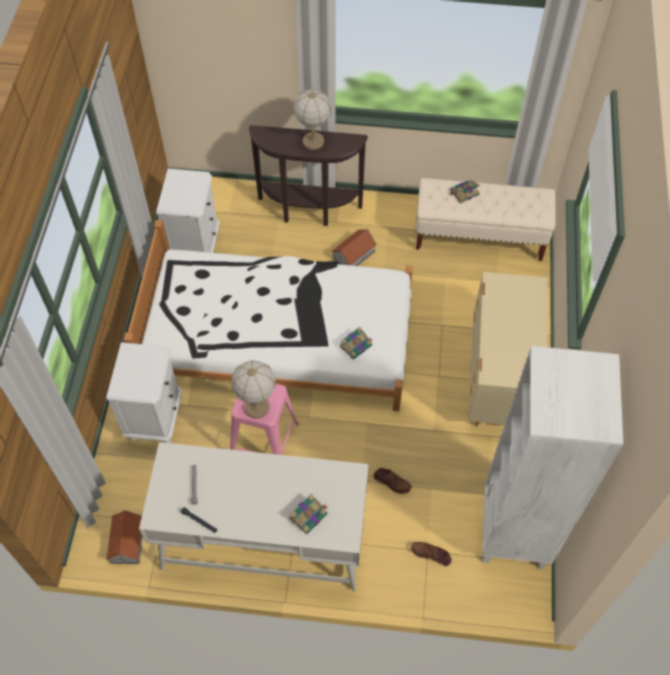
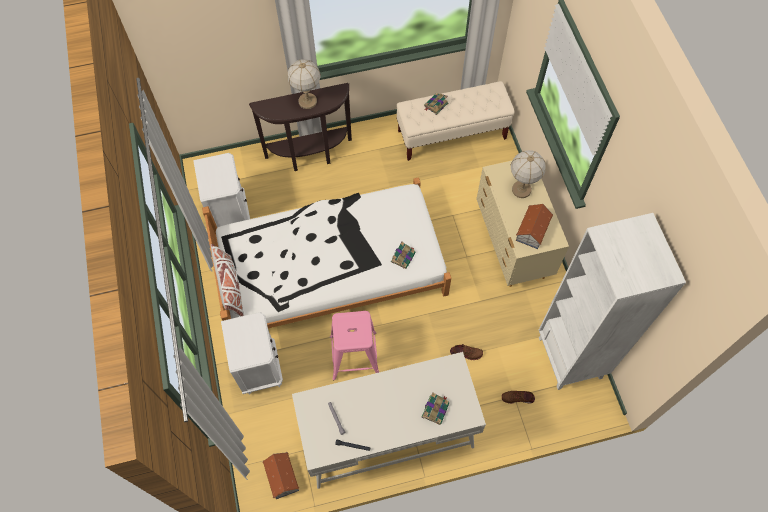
camera: 20 degrees left, 5 degrees up
table lamp [231,360,276,419] -> table lamp moved to [511,150,546,198]
toy house [331,229,377,266] -> toy house moved to [516,204,553,249]
none -> white pillow [211,244,244,317]

